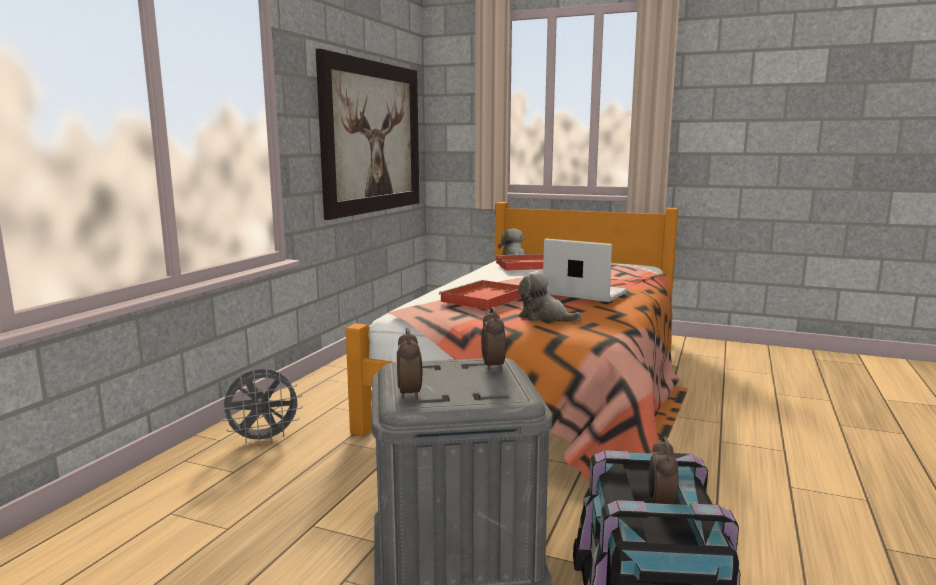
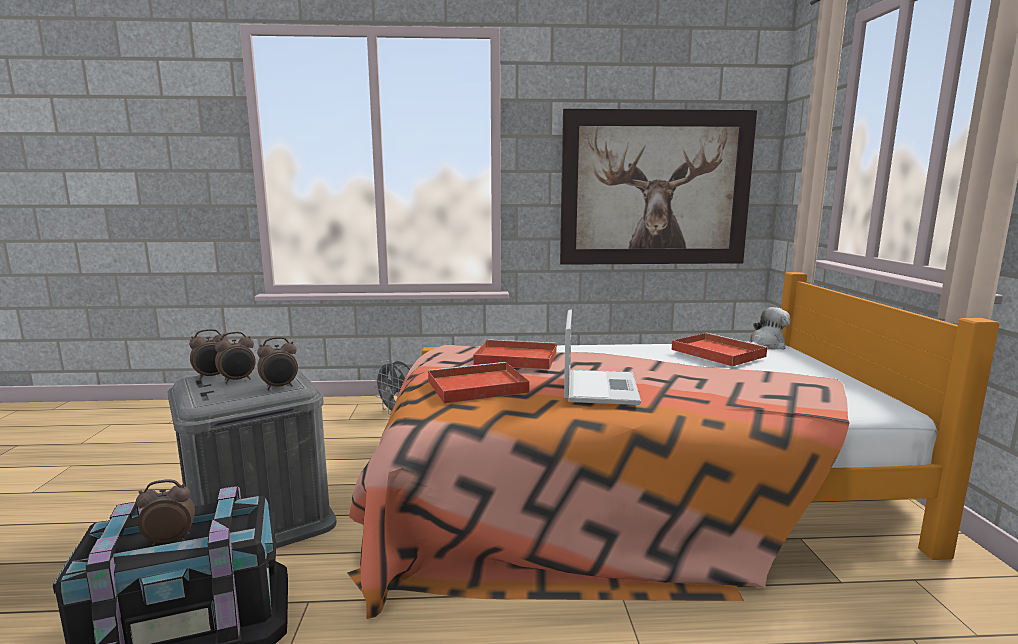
camera: 65 degrees right, 0 degrees up
plush toy [518,271,582,322] -> red tray [428,362,529,404]
none -> alarm clock [215,332,256,384]

